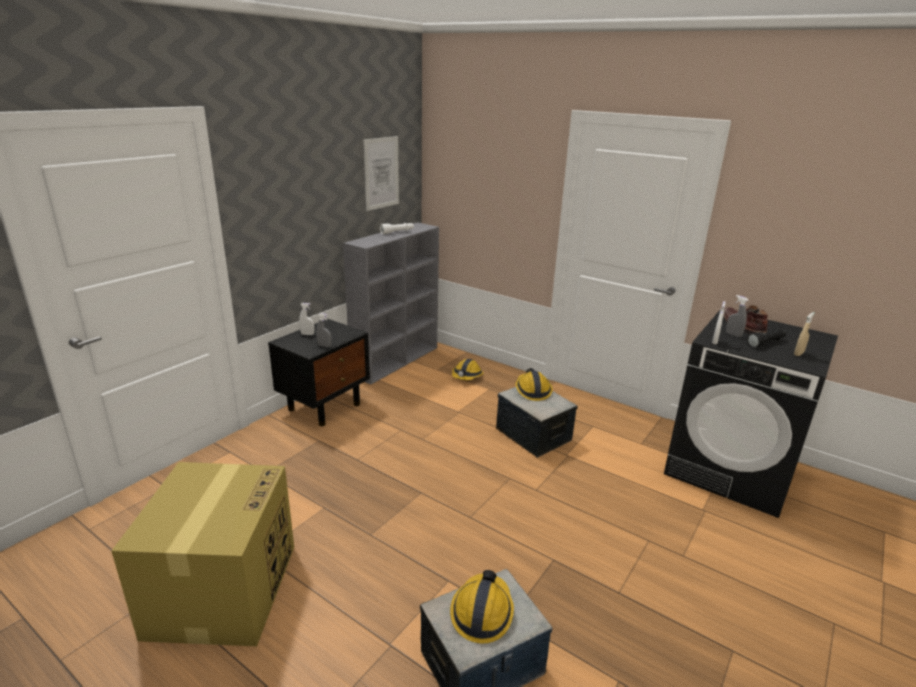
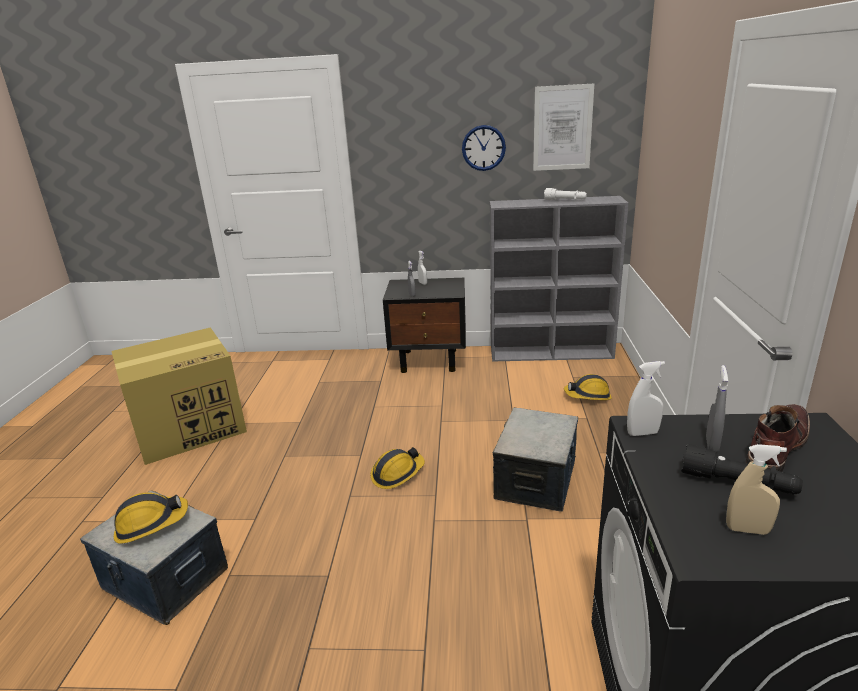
camera: 60 degrees right, 0 degrees up
hard hat [516,368,553,401] -> hard hat moved to [370,447,425,489]
none -> wall clock [462,125,506,171]

